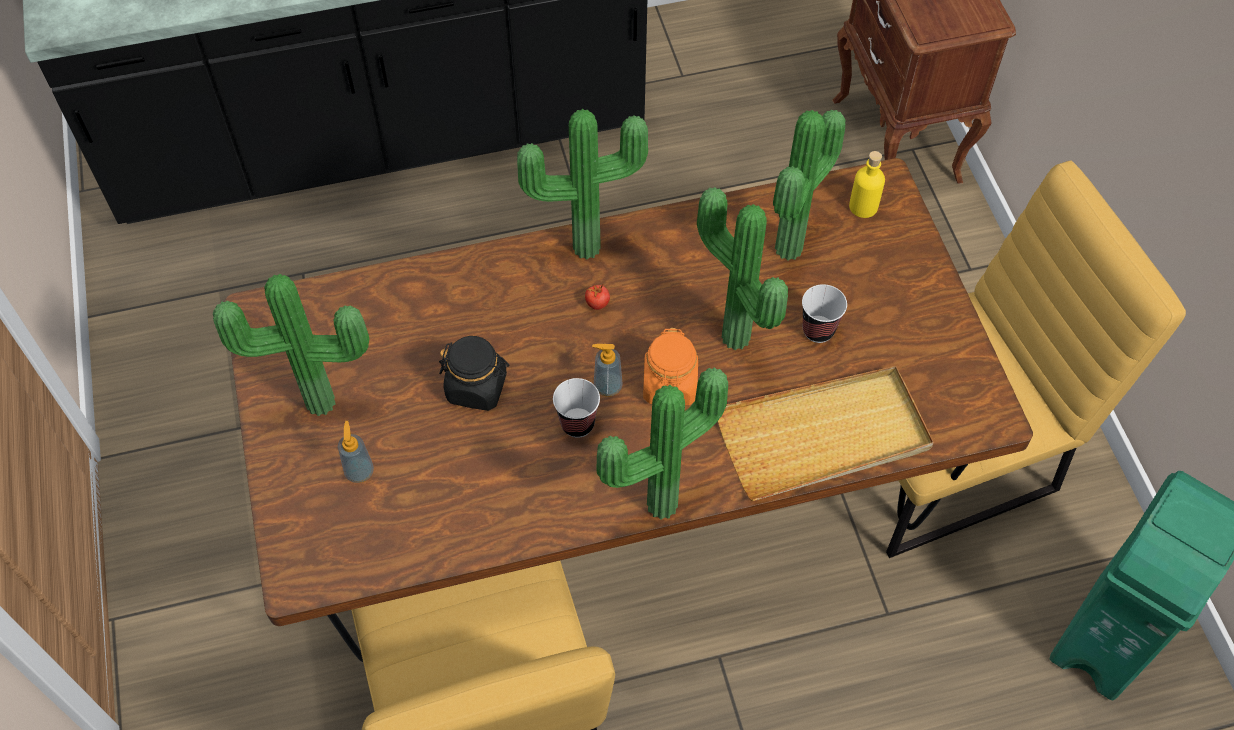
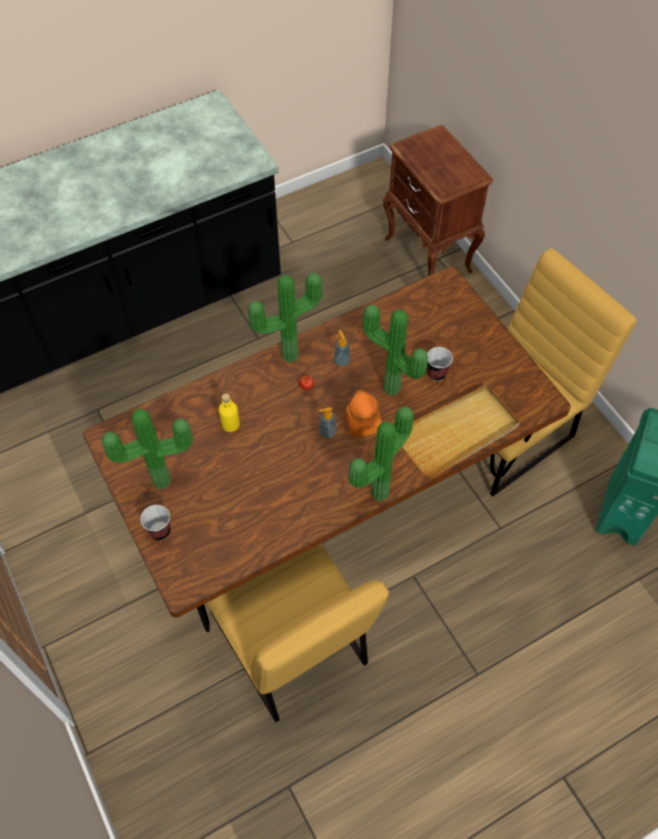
camera: 15 degrees left, 0 degrees up
soap dispenser [338,421,374,483] -> soap dispenser moved to [334,330,350,367]
black jar [439,336,509,411] -> none
cup [553,378,600,438] -> cup moved to [141,505,171,540]
potted plant [773,110,845,261] -> none
yellow bottle [849,151,885,218] -> yellow bottle moved to [218,393,240,432]

